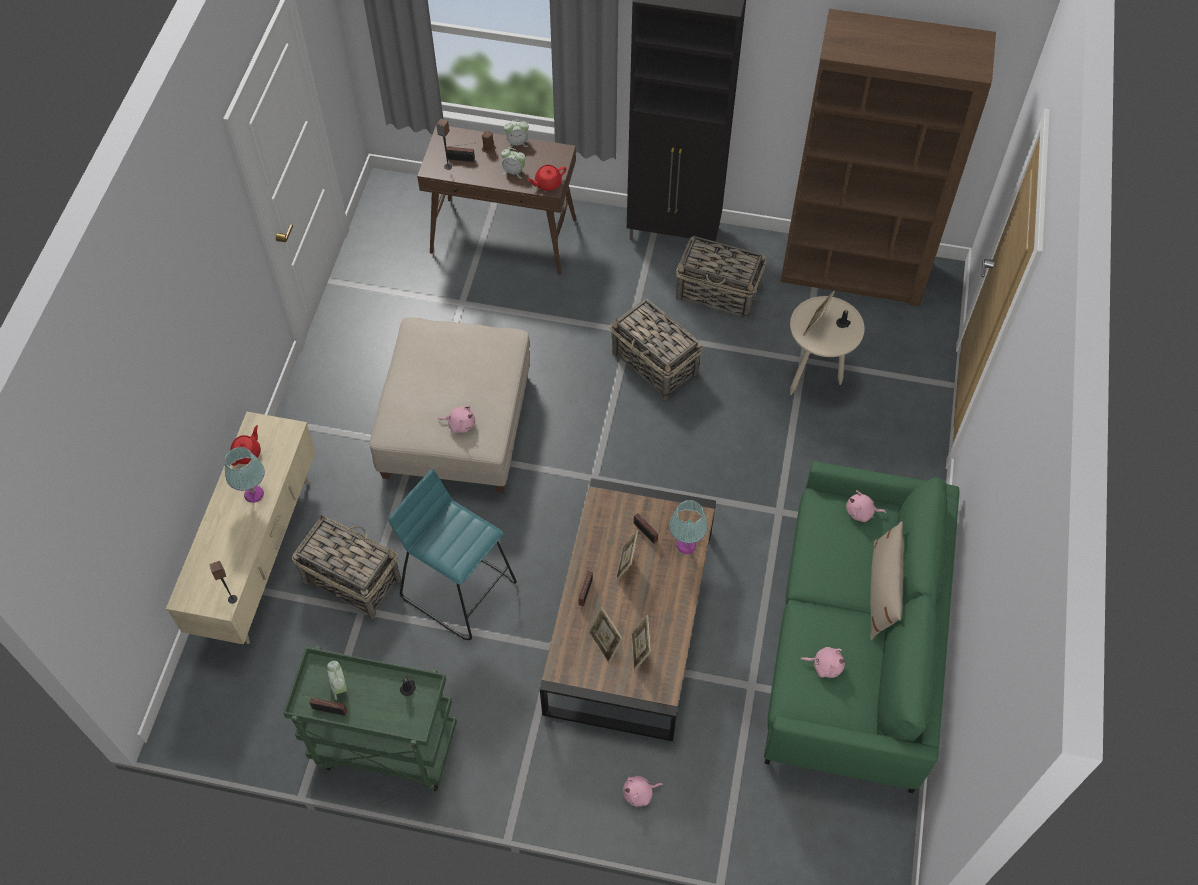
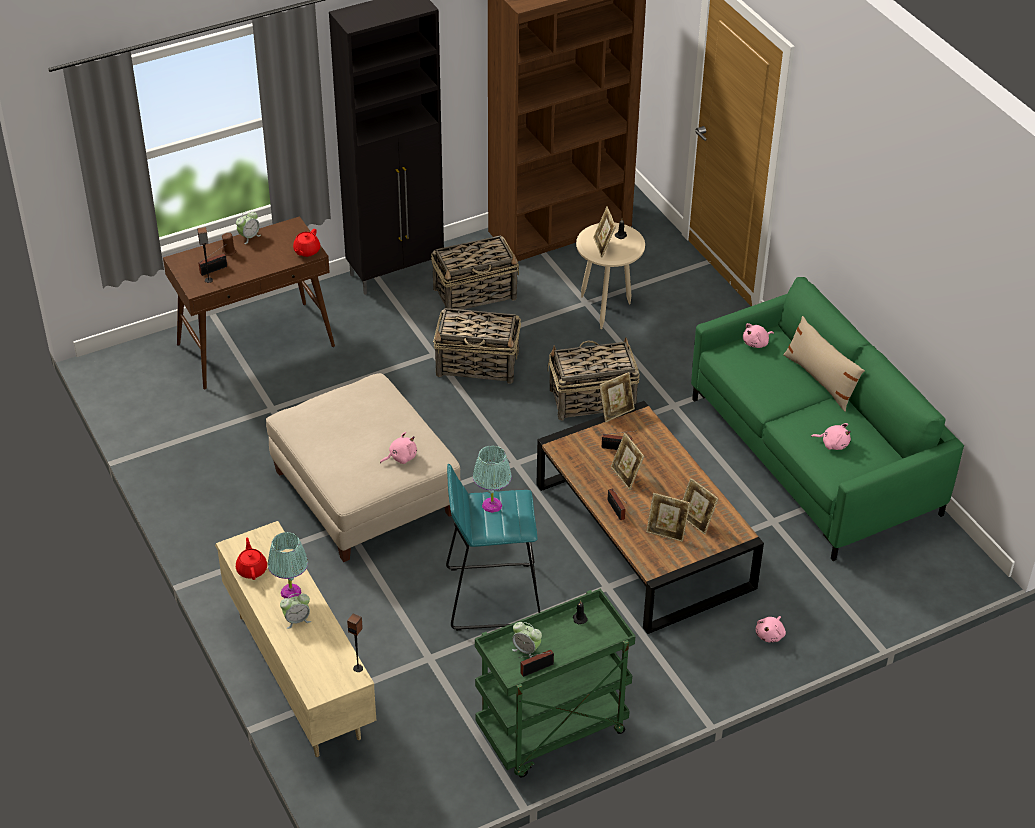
camera: 40 degrees left, 15 degrees down
basket [292,514,401,619] -> basket moved to [547,338,640,421]
alarm clock [501,148,525,179] -> alarm clock moved to [280,593,311,629]
turquoise table lamp [669,500,708,554] -> turquoise table lamp moved to [473,445,512,513]
pink plush toy [801,647,845,678] -> pink plush toy turned 45 degrees clockwise [811,423,851,450]
none -> picture frame [600,372,635,422]

